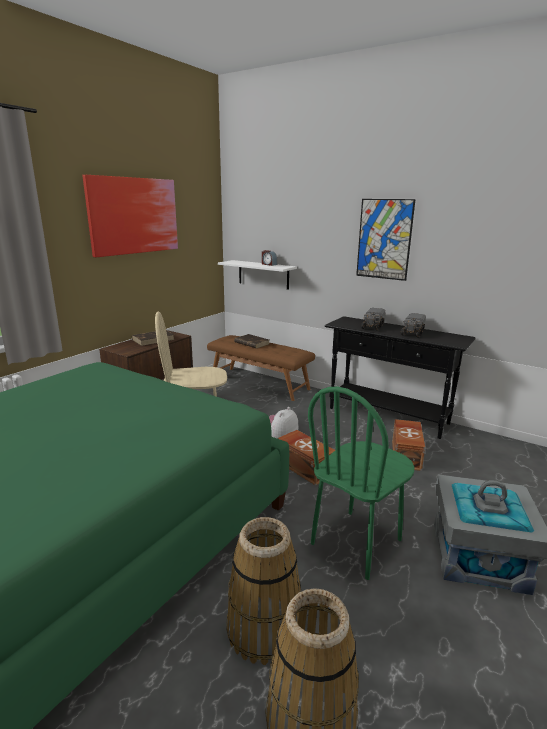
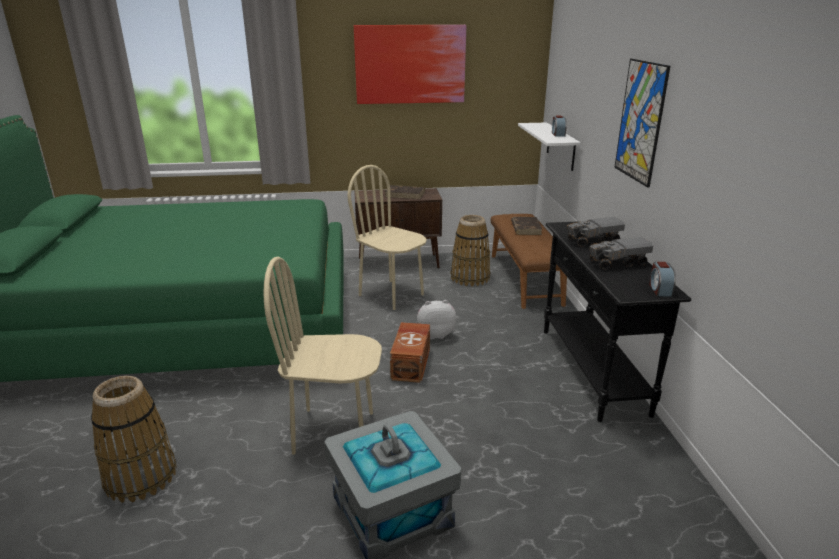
camera: 50 degrees right, 5 degrees up
basket [226,517,301,665] -> basket moved to [451,215,490,287]
green chair [308,387,414,580] -> beige chair [264,257,382,455]
brown storage box [392,419,425,471] -> none
none -> alarm clock [649,262,676,297]

